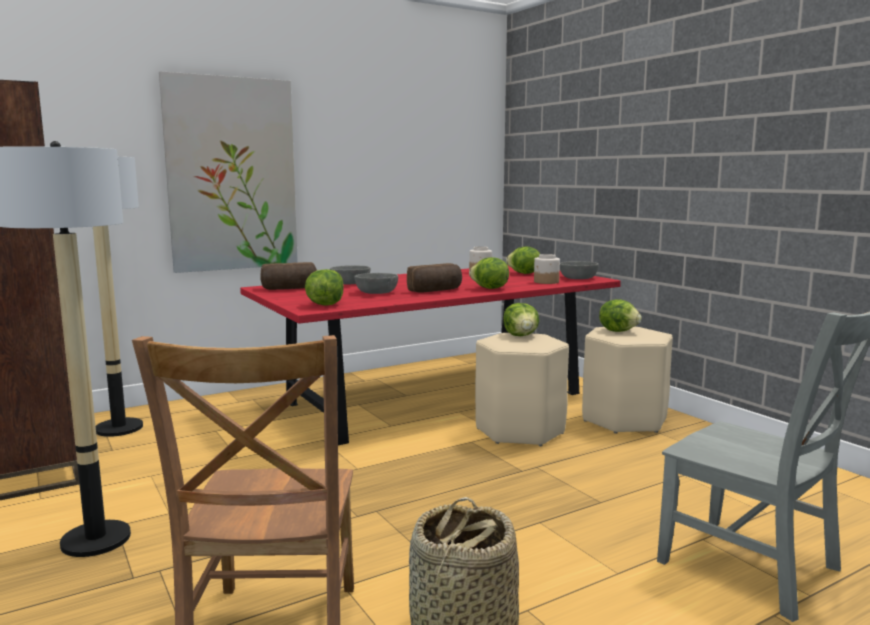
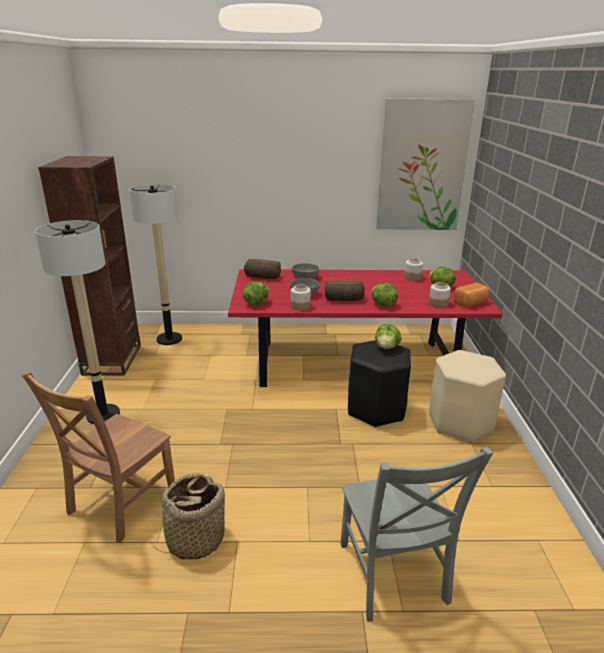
camera: 30 degrees right, 15 degrees up
picture [159,71,298,273] -> picture moved to [376,98,475,230]
beige stool [475,333,569,446] -> black stool [348,340,411,428]
grey bowl [560,261,599,279] -> bread [454,283,489,307]
lettuce [599,299,642,332] -> none
none -> jar [291,284,311,311]

